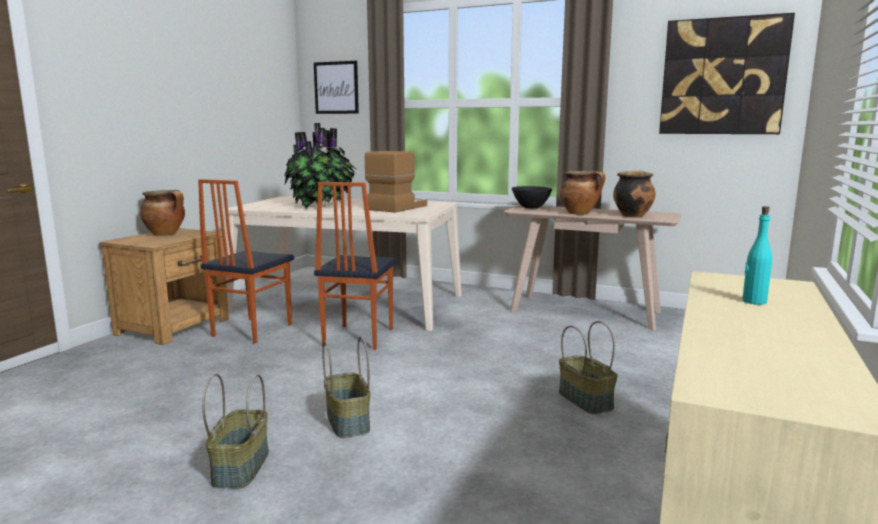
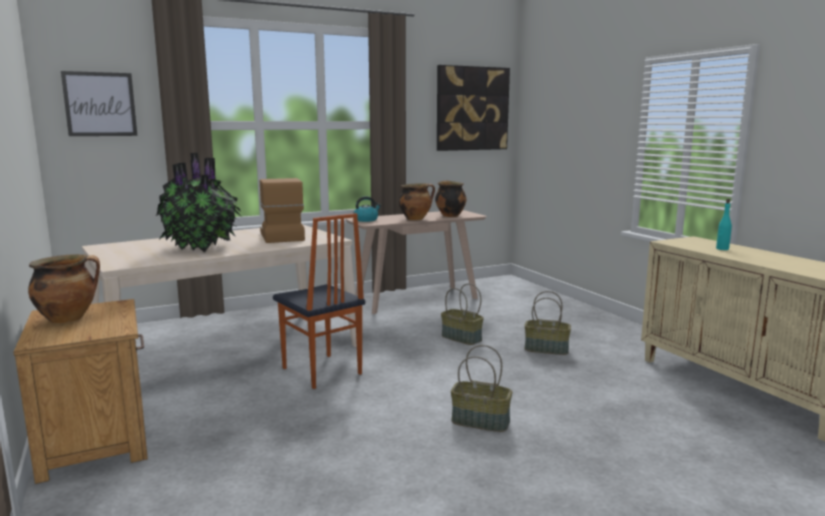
camera: 50 degrees left, 0 degrees up
chair [198,179,294,344] -> none
basket [202,373,269,489] -> basket moved to [441,283,484,345]
black bowl [512,186,552,209] -> kettle [353,196,381,222]

